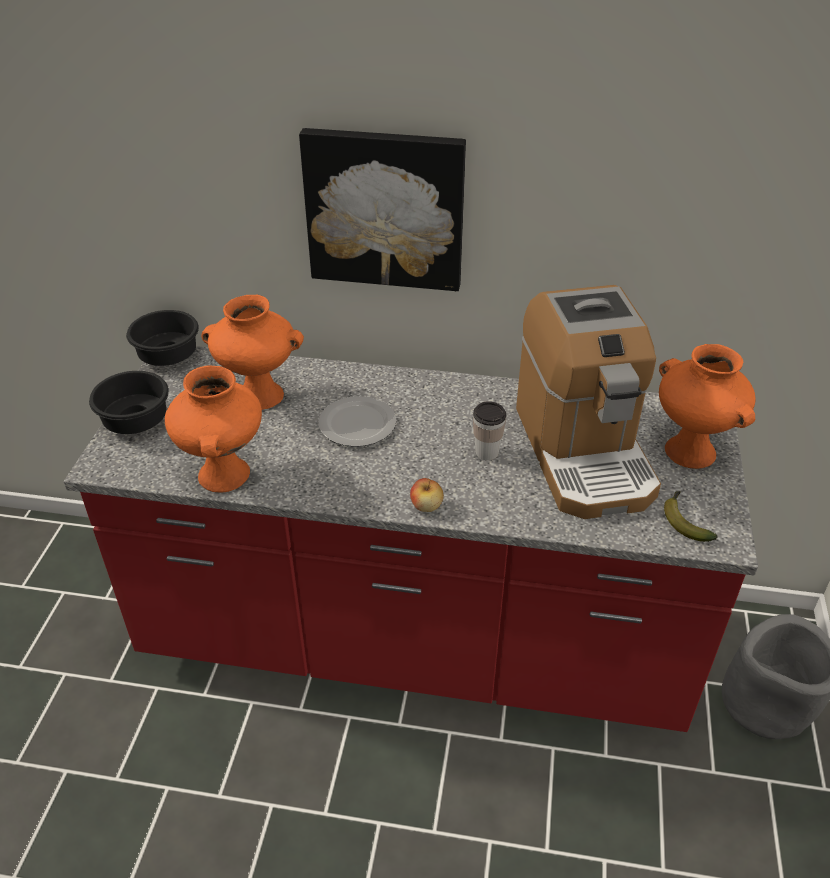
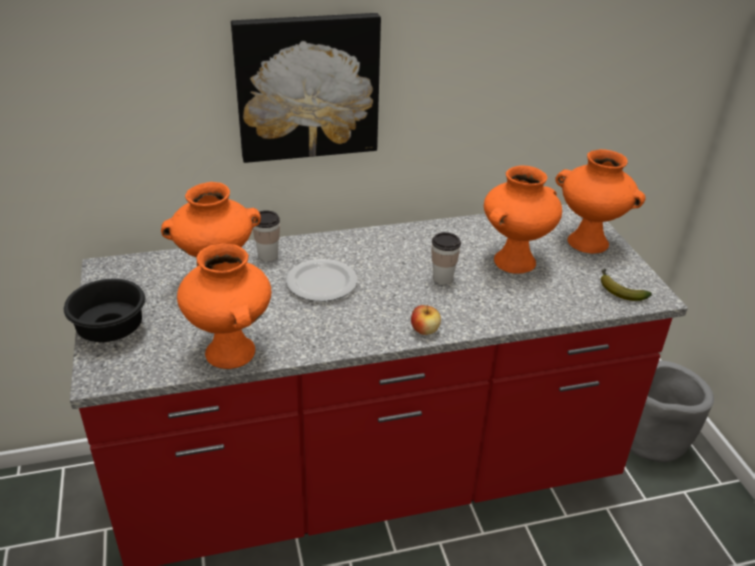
camera: 25 degrees left, 5 degrees down
black bowl [126,310,199,366] -> none
coffee machine [516,285,661,519] -> orange vase [484,166,562,274]
none -> cup [252,210,280,262]

